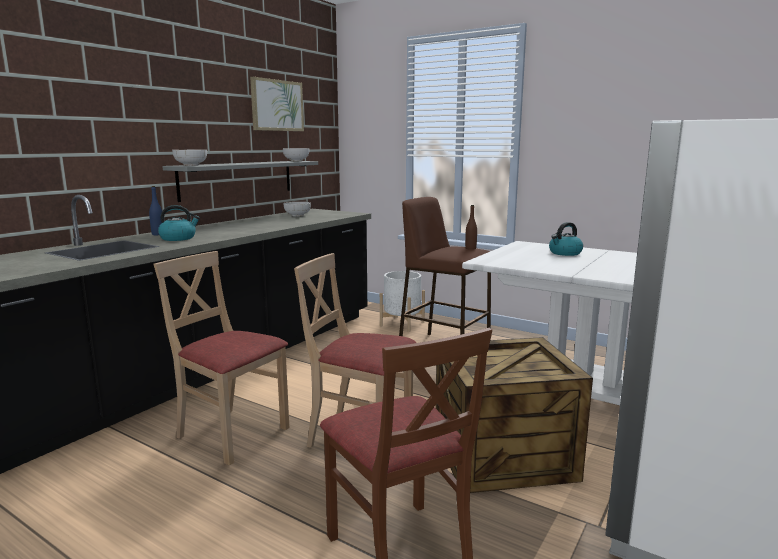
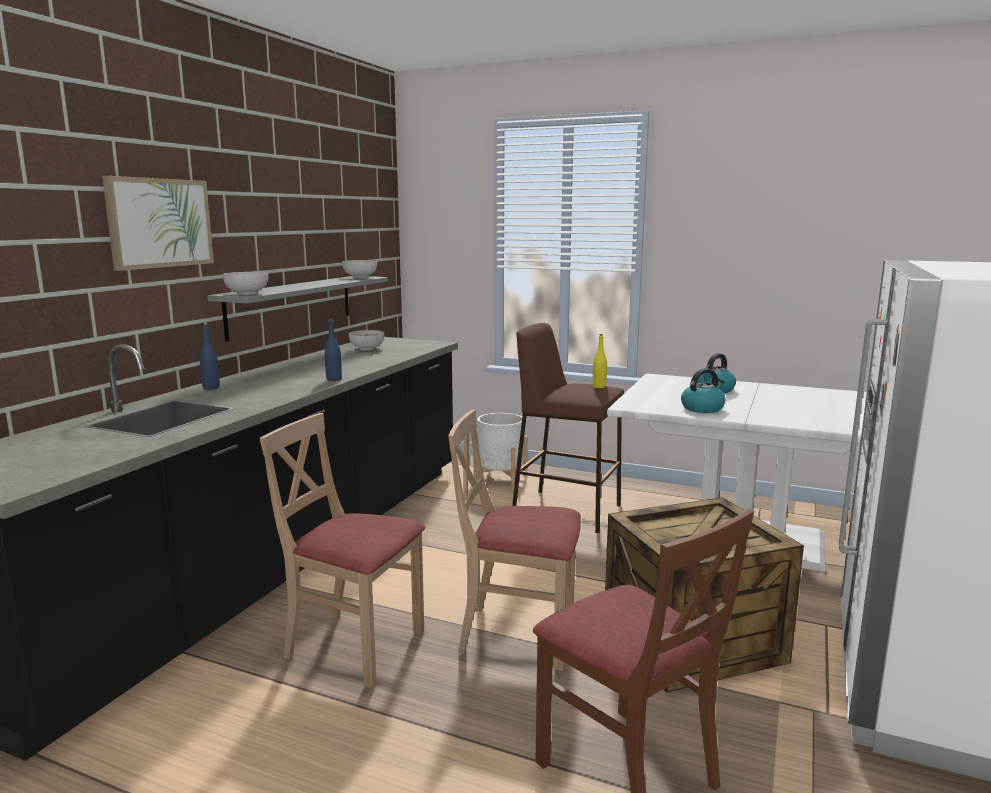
camera: 10 degrees left, 0 degrees up
kettle [158,205,200,241] -> kettle moved to [681,368,725,413]
picture [250,77,304,131] -> picture moved to [102,176,214,271]
brown bottle [465,205,477,250] -> yellow bottle [593,334,607,388]
none -> blue bottle [325,319,342,381]

